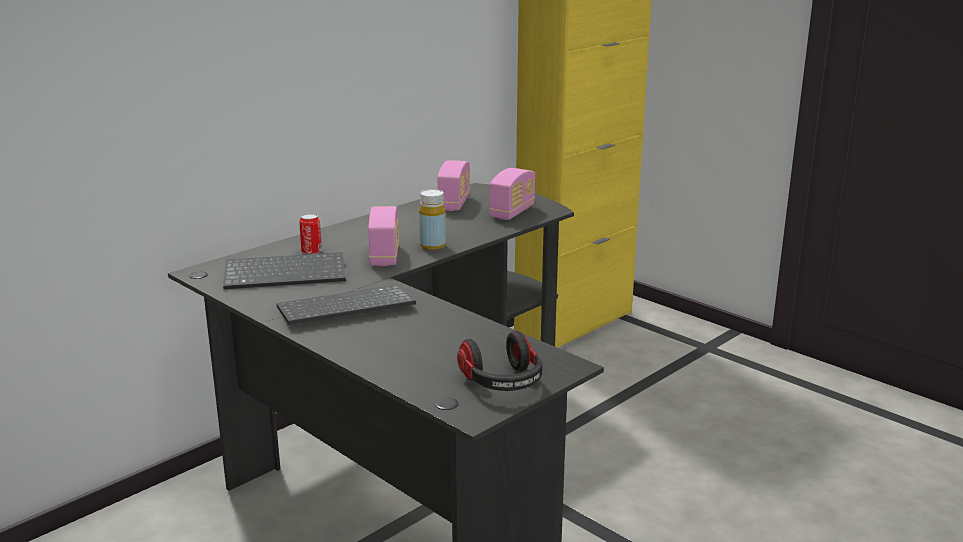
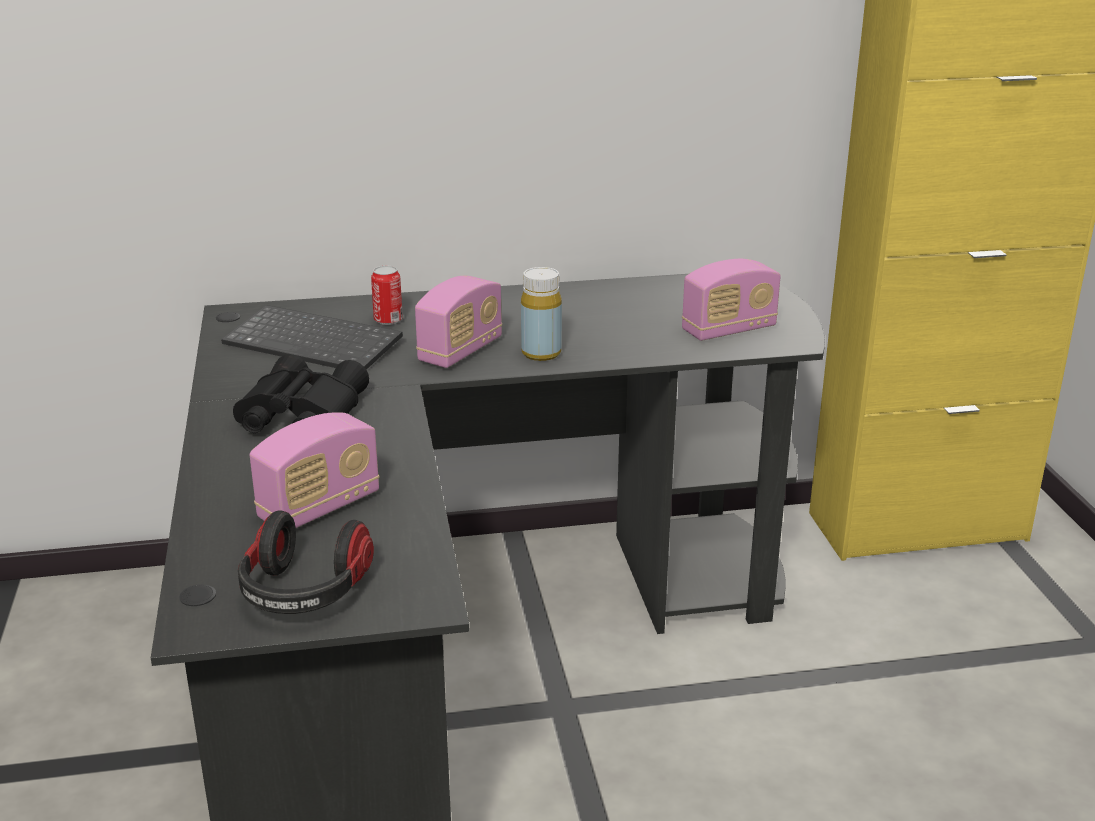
camera: 35 degrees right, 5 degrees up
keyboard [277,285,416,325] -> black binoculars [233,354,369,433]
radio [438,160,470,211] -> radio moved to [250,412,380,528]

